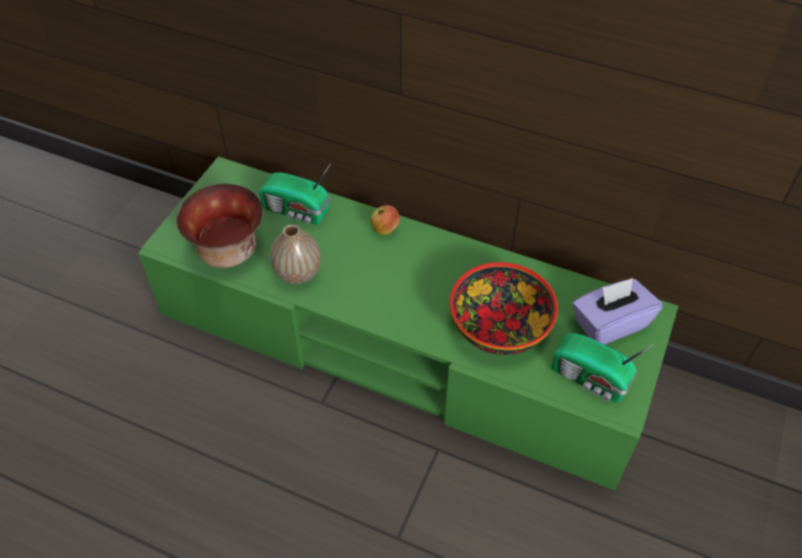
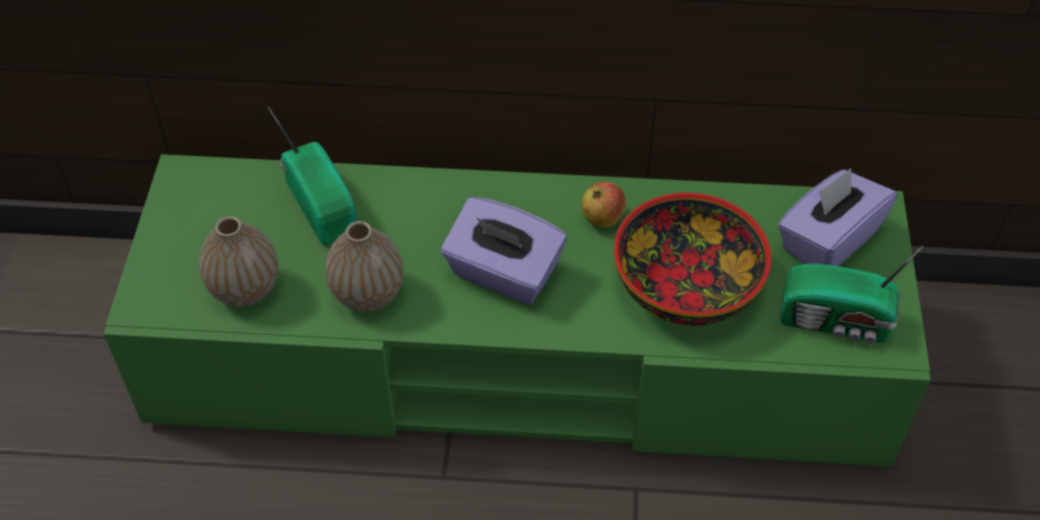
camera: 20 degrees left, 0 degrees up
bowl [176,184,263,268] -> vase [199,216,278,307]
radio [259,165,330,225] -> radio turned 120 degrees counterclockwise [267,106,357,245]
apple [371,205,400,235] -> apple moved to [582,181,626,228]
none -> purple tissue box [441,197,567,304]

